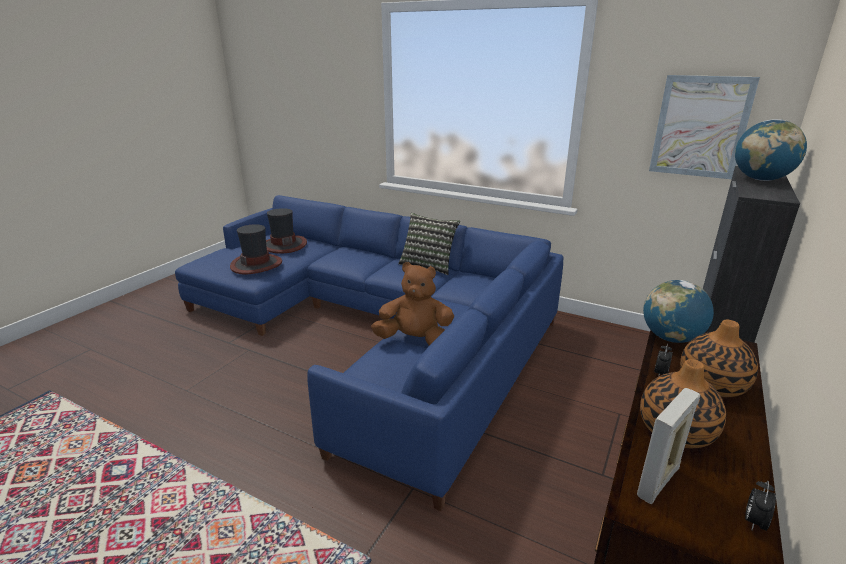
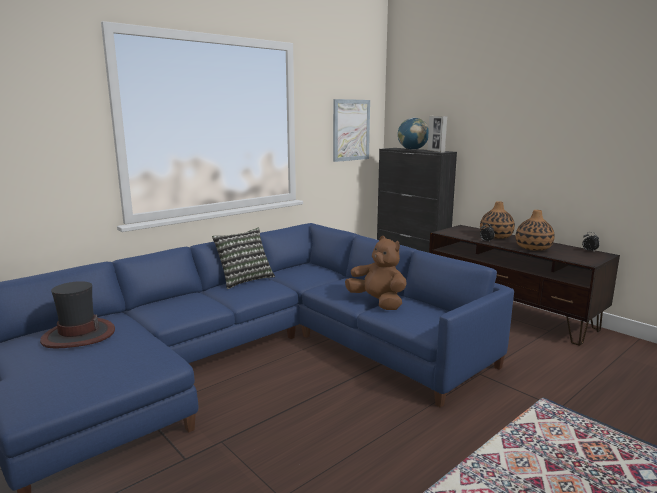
camera: 70 degrees left, 10 degrees down
hat [230,224,282,274] -> none
brown plush toy [371,262,454,346] -> brown plush toy turned 105 degrees clockwise [345,236,407,310]
picture frame [637,388,700,504] -> picture frame moved to [428,116,448,152]
globe [643,280,714,343] -> none

